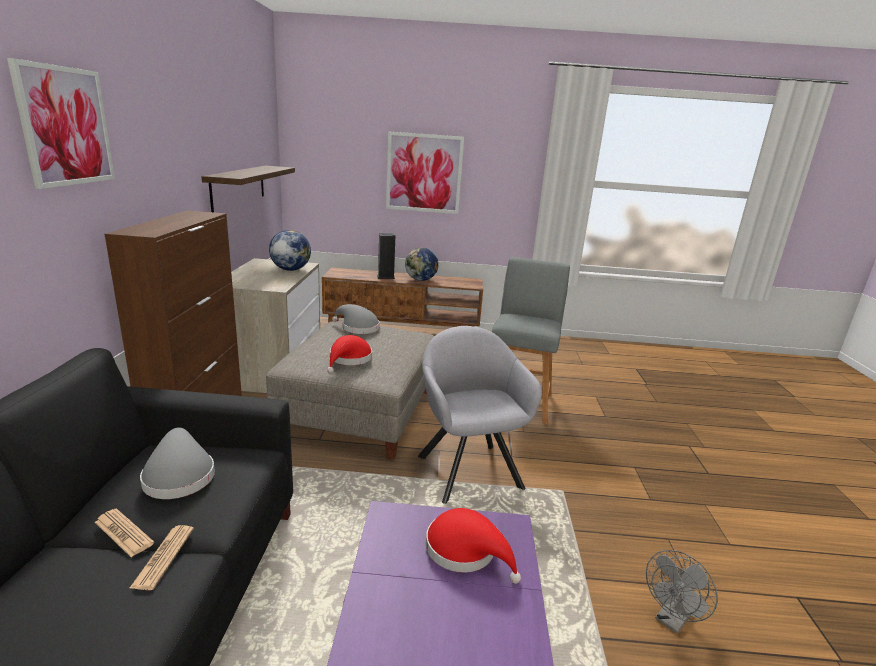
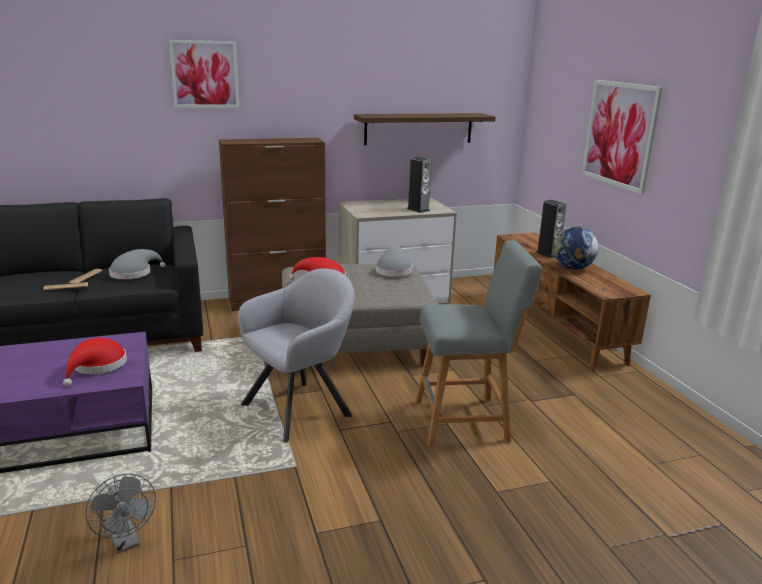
camera: 70 degrees right, 0 degrees up
globe [269,230,311,271] -> speaker [407,157,431,213]
grey fan [646,550,718,634] -> grey fan turned 150 degrees counterclockwise [85,474,156,554]

